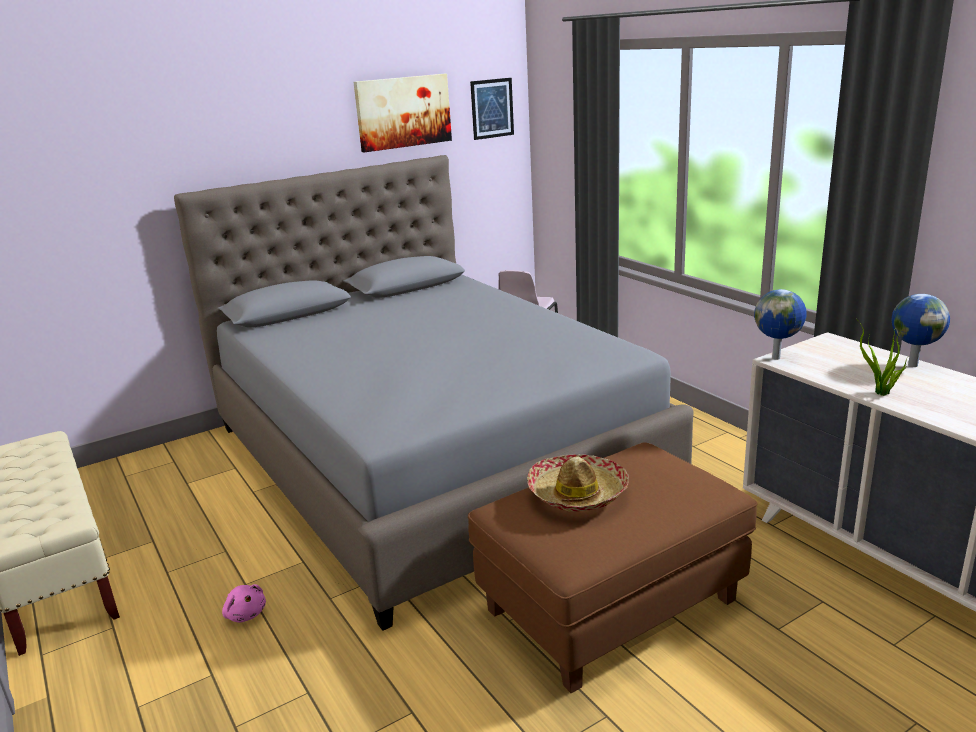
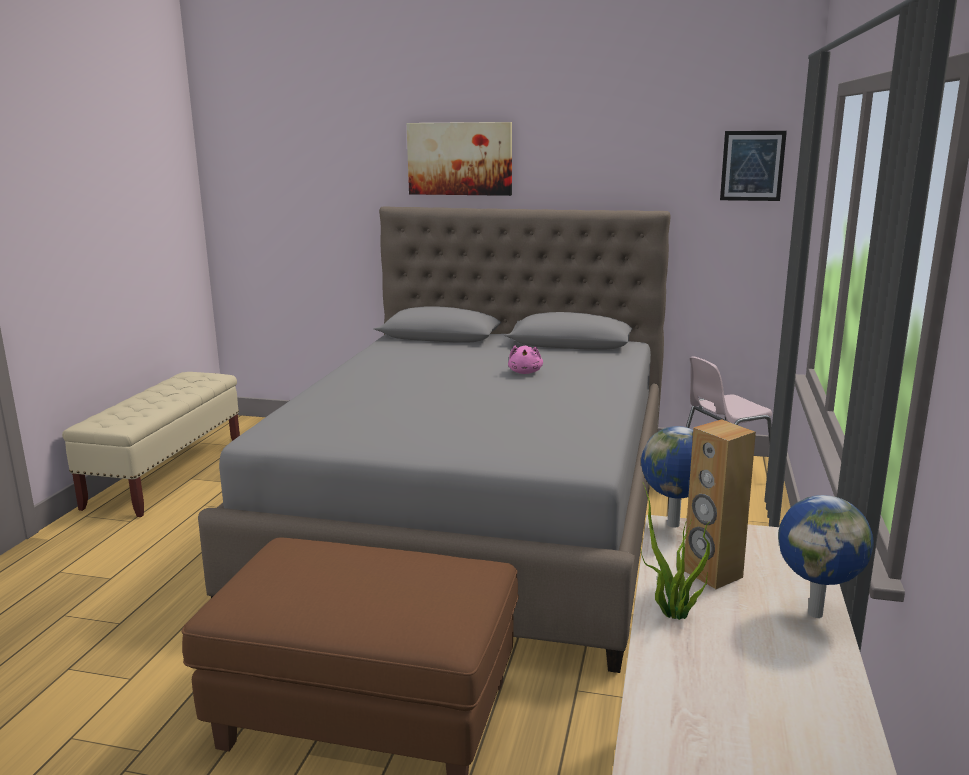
camera: 45 degrees right, 5 degrees down
pink plush toy [222,584,266,623] -> pink plush toy moved to [508,346,543,374]
picture [354,74,452,152] -> picture moved to [407,122,512,196]
hat [527,454,629,512] -> none
none -> brown speaker [684,419,756,589]

